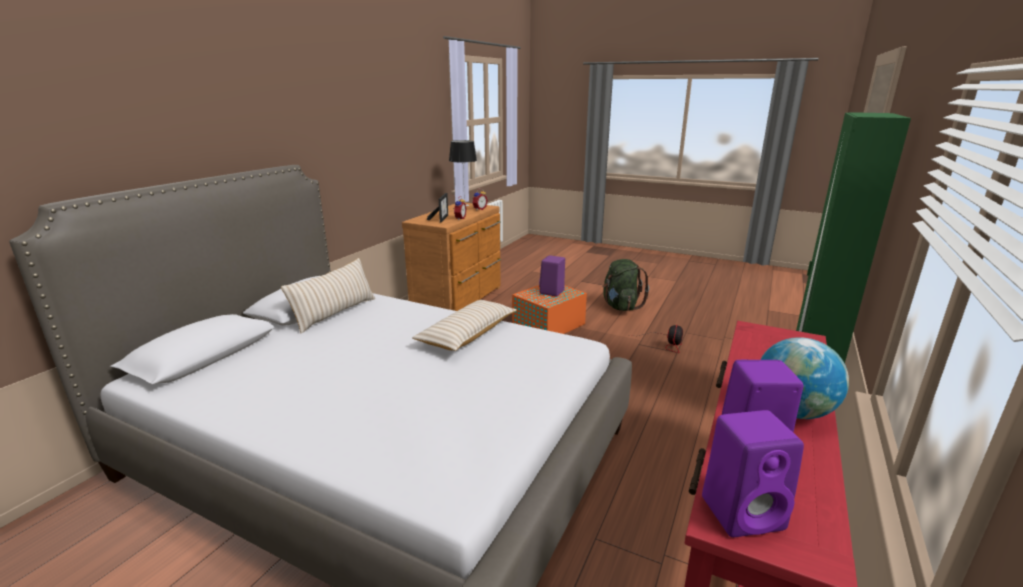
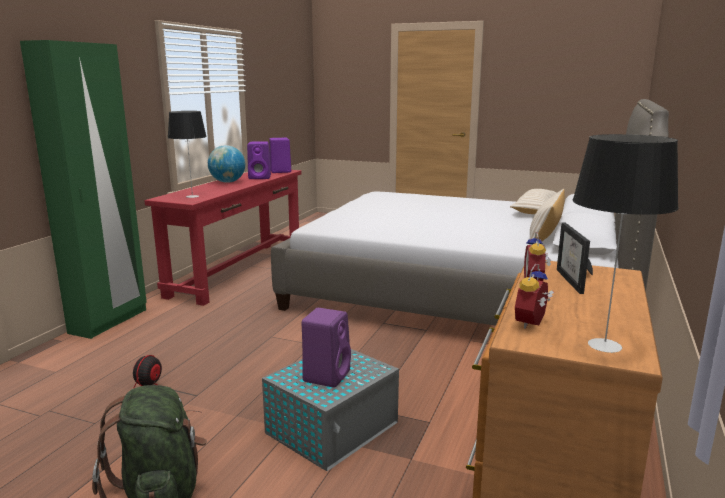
camera: 175 degrees right, 5 degrees down
beige pillow [412,300,517,351] -> beige pillow moved to [510,189,557,214]
orange storage box [512,285,587,334] -> grey storage box [262,349,399,471]
none -> table lamp [168,111,207,198]

